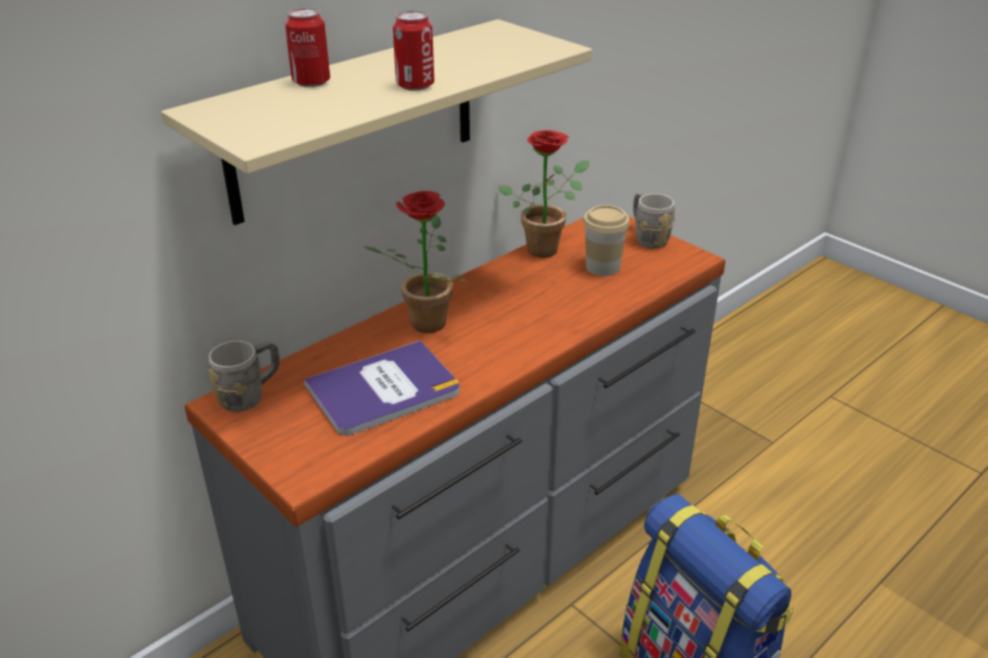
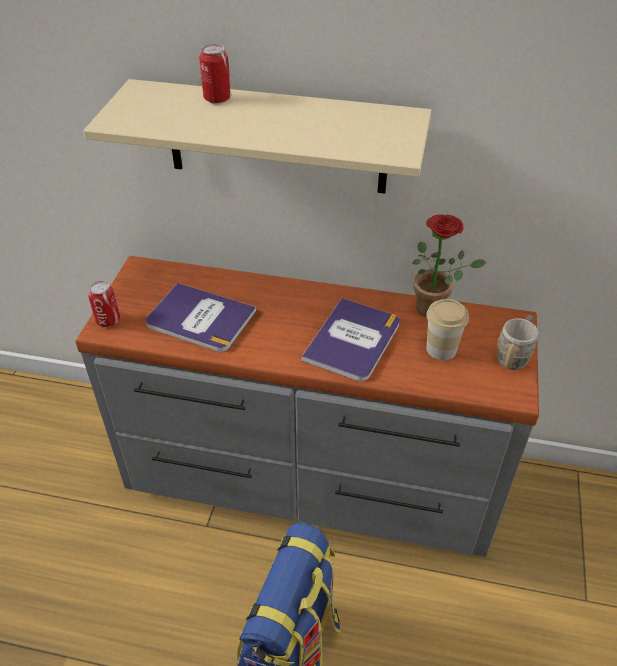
camera: 55 degrees right, 10 degrees up
grey mug [208,341,280,412] -> none
potted plant [363,191,468,333] -> none
can [393,11,434,91] -> can moved to [88,281,120,327]
none -> book [301,298,400,382]

